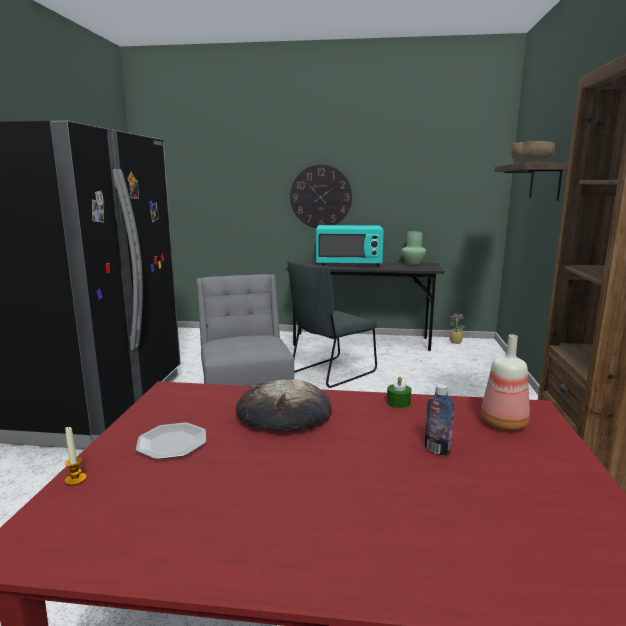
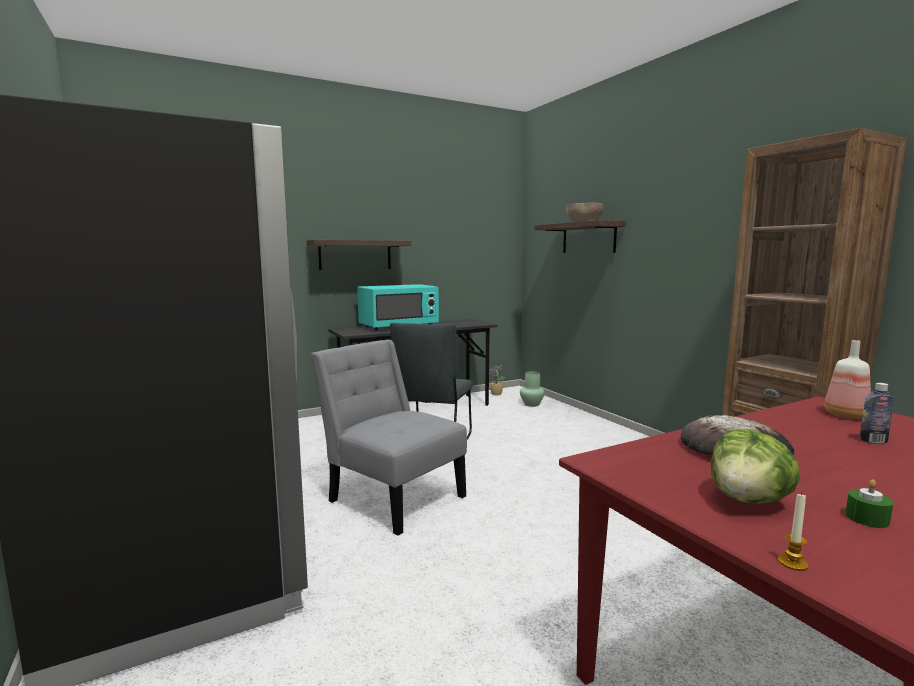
camera: 35 degrees left, 5 degrees down
plate [136,423,206,460] -> lettuce [711,429,800,504]
wall clock [290,165,352,228] -> shelf [307,240,411,270]
green candle [387,377,411,408] -> green candle moved to [845,479,893,528]
green vase [402,231,426,265] -> green vase moved to [520,371,545,407]

